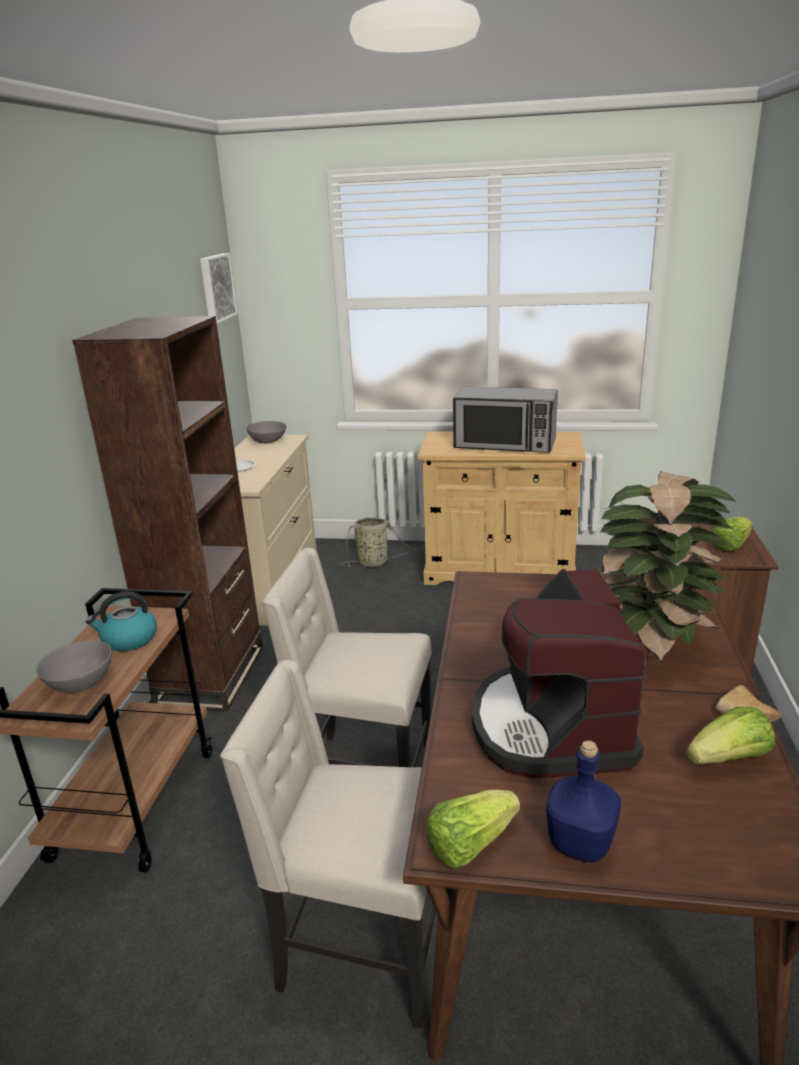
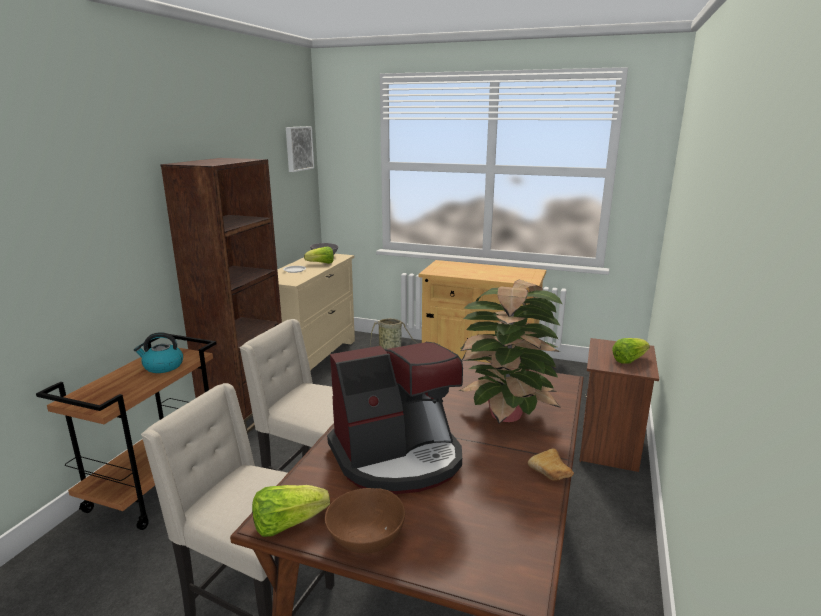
camera: 10 degrees right, 5 degrees down
grey bowl [36,641,112,692] -> none
microwave [453,387,558,453] -> none
coffee machine [472,569,646,778] -> coffee machine turned 120 degrees counterclockwise [327,342,463,494]
blue bottle [546,740,621,863] -> brown bowl [325,488,405,553]
lettuce [687,707,775,764] -> lettuce moved to [304,247,334,264]

